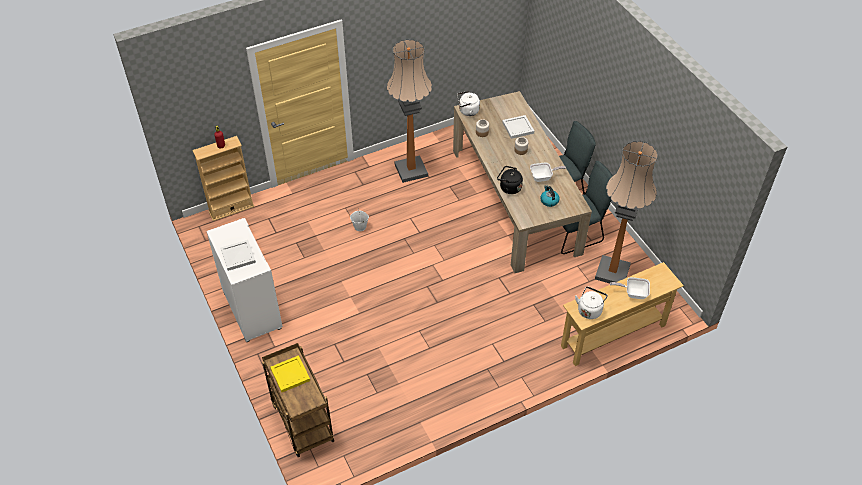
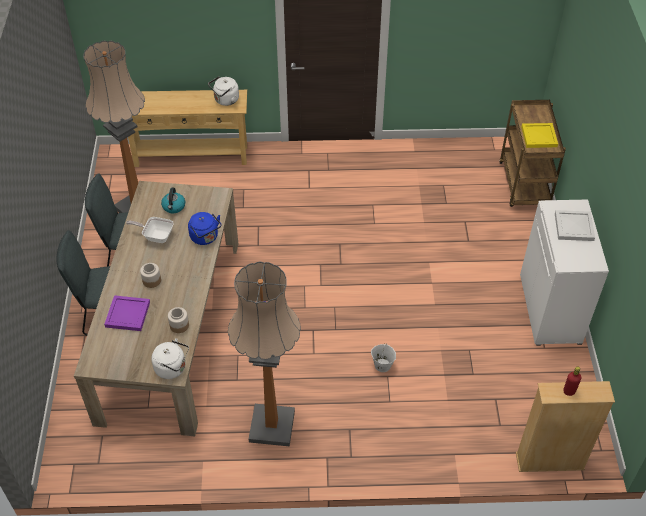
camera: 155 degrees left, 0 degrees up
black kettle [497,166,523,194] -> blue kettle [188,212,222,245]
white tray [502,115,534,139] -> purple tray [104,295,150,331]
frying pan [610,277,650,299] -> none

